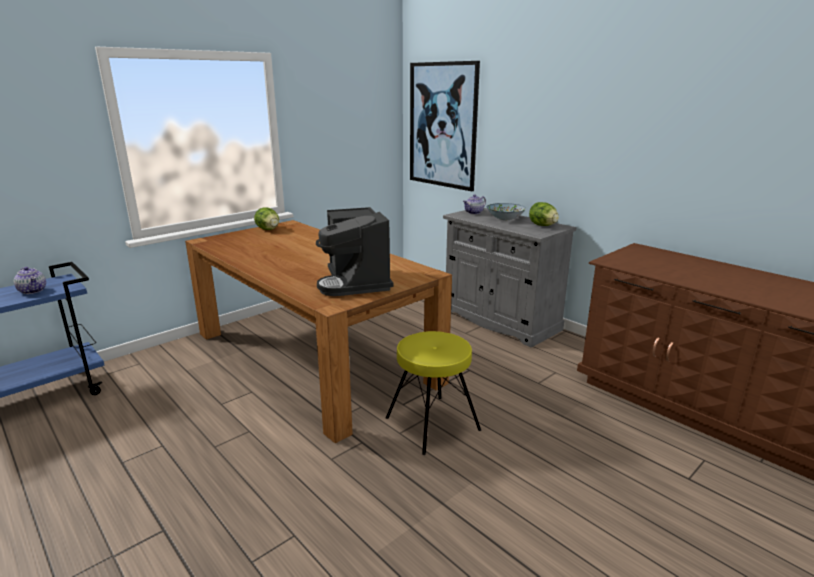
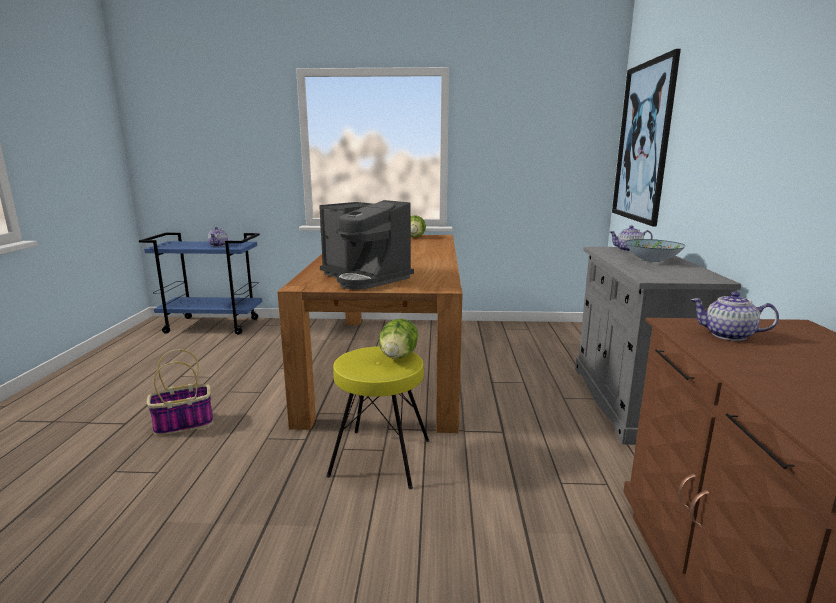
camera: 45 degrees right, 5 degrees down
coffee machine [316,207,394,296] -> coffee machine turned 75 degrees counterclockwise [319,200,414,290]
lettuce [529,202,559,226] -> lettuce moved to [379,319,418,359]
none -> basket [147,349,213,435]
none -> teapot [691,292,779,341]

